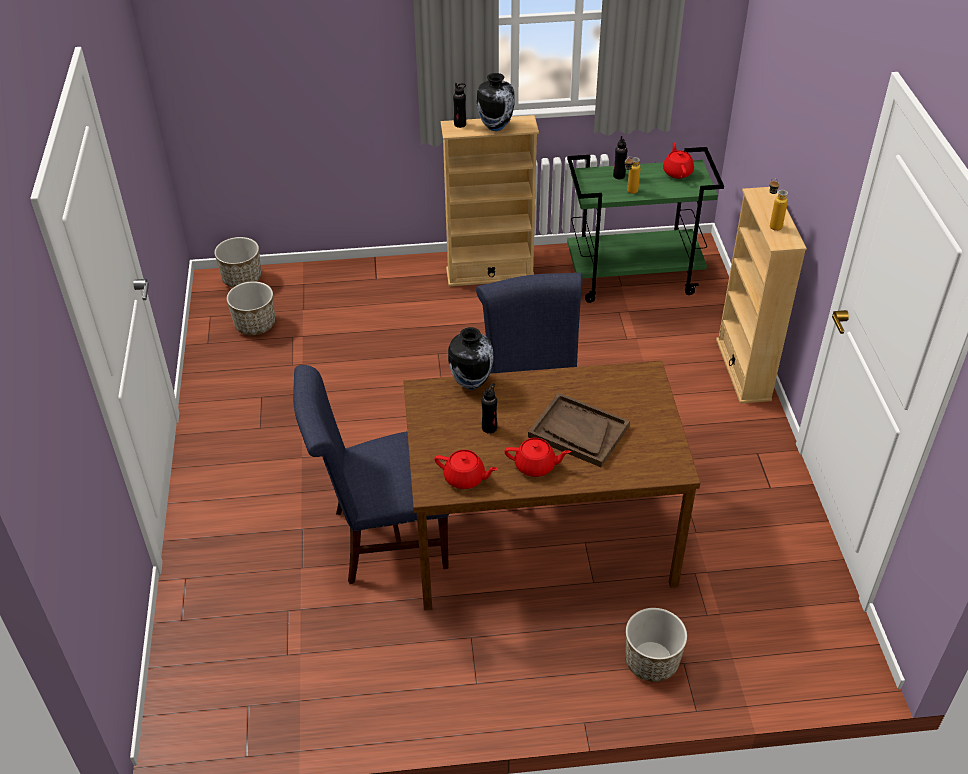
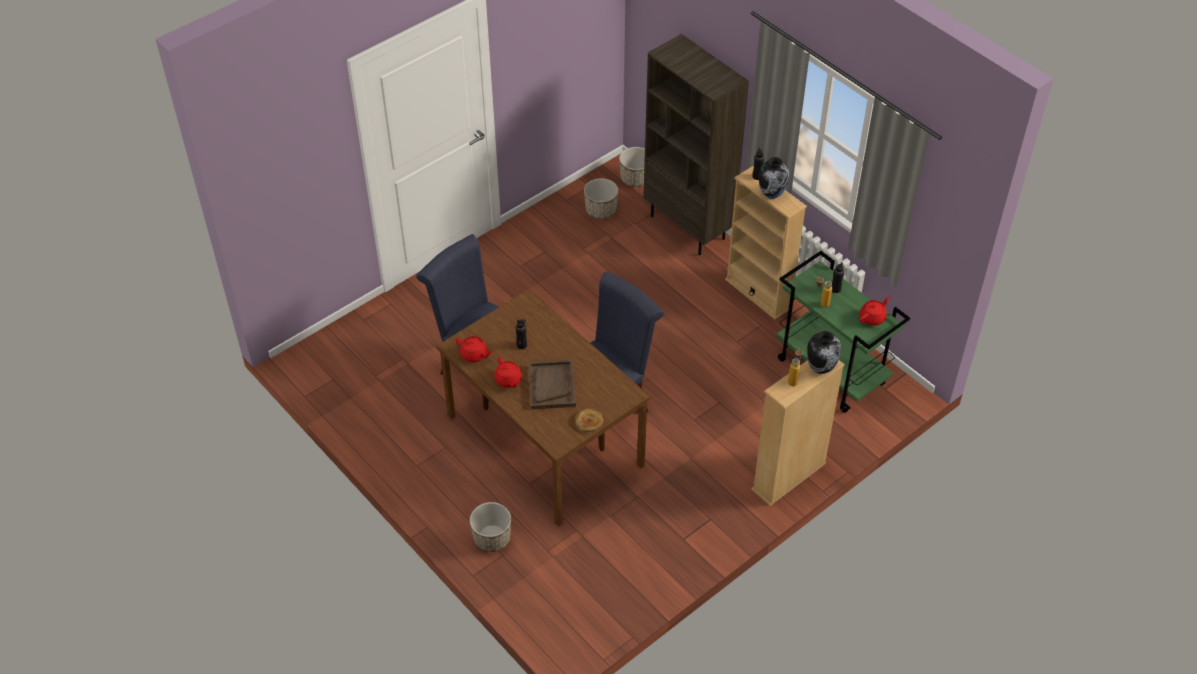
camera: 55 degrees right, 5 degrees up
red teapot [434,450,498,489] -> red teapot turned 45 degrees counterclockwise [456,336,493,362]
vase [448,327,494,390] -> vase moved to [807,331,841,374]
none -> bread [575,408,603,432]
none -> brown bookcase [643,34,749,255]

